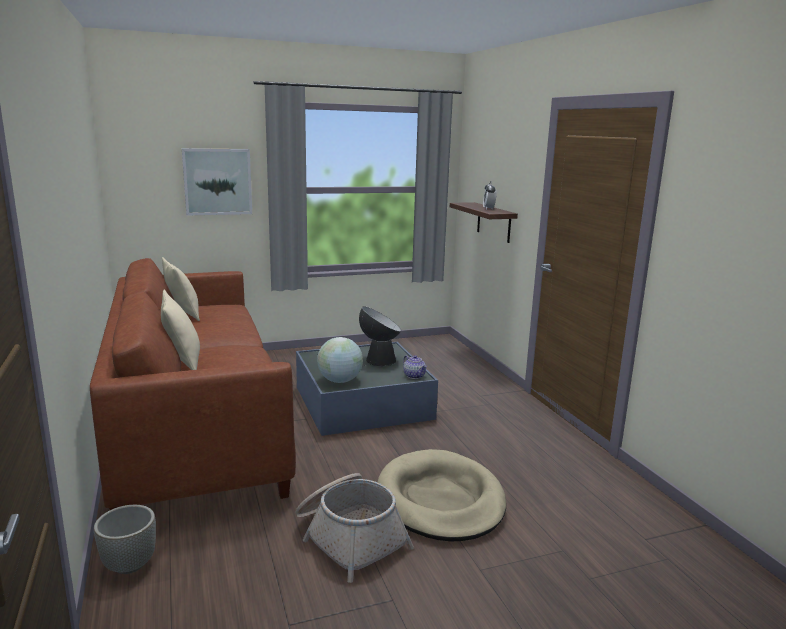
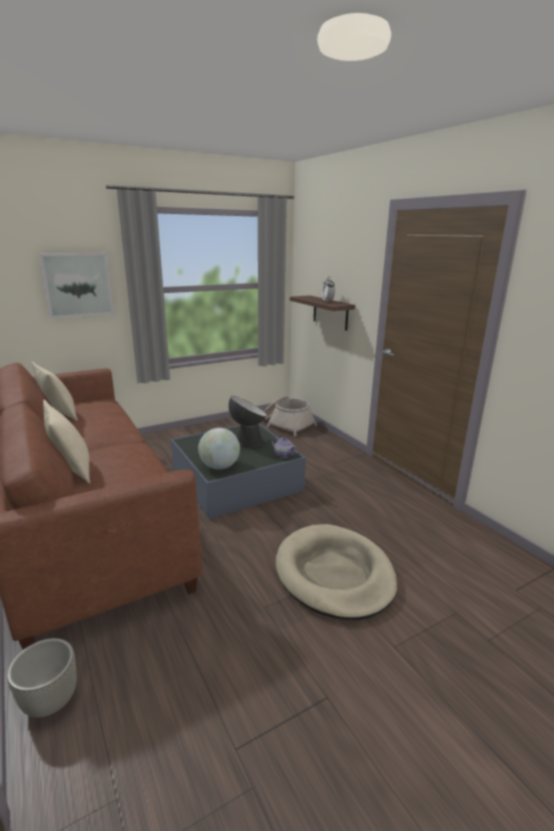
camera: 10 degrees left, 5 degrees up
basket [295,473,414,583] -> basket moved to [264,396,317,436]

